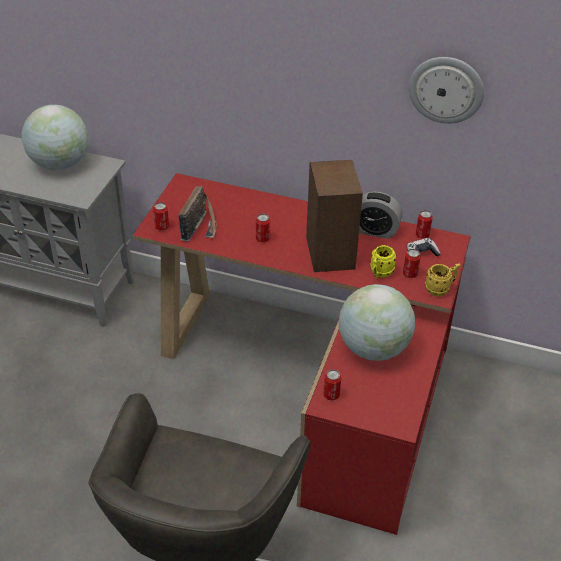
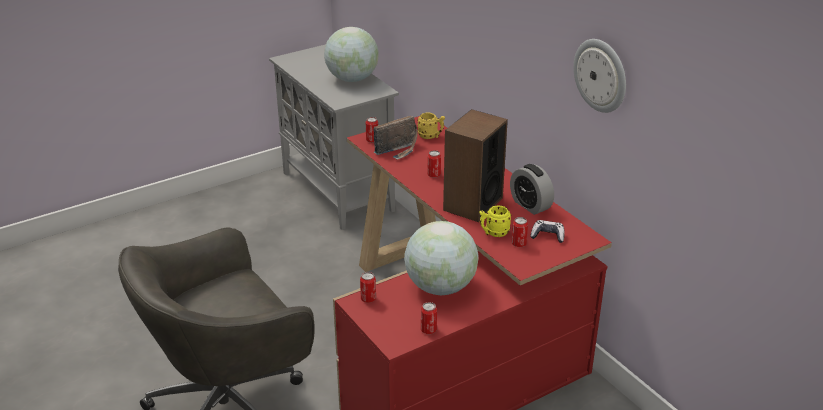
camera: 40 degrees right, 10 degrees down
can [416,210,433,239] -> can moved to [421,302,437,334]
yellow mug [425,263,461,297] -> yellow mug moved to [417,112,445,139]

